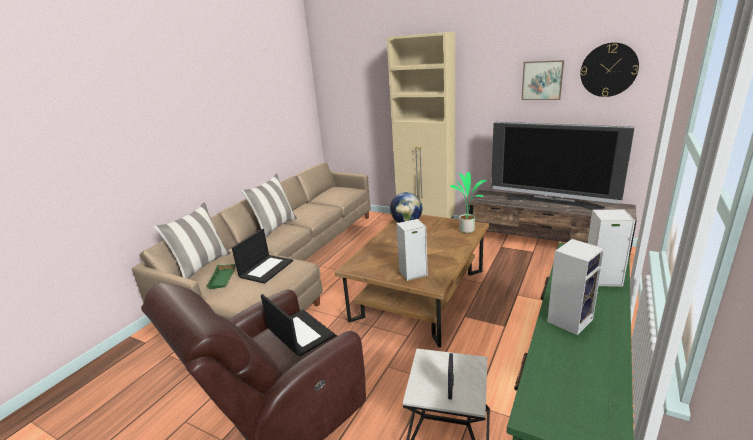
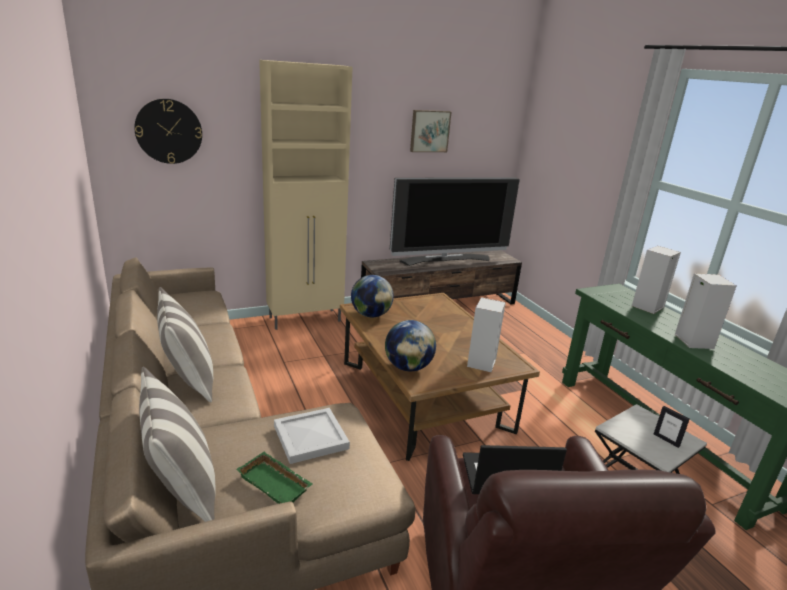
camera: 55 degrees left, 0 degrees up
laptop [232,229,293,284] -> white tray [274,408,350,464]
potted plant [450,172,487,233] -> none
wall clock [580,43,639,97] -> wall clock moved to [134,99,202,164]
none -> globe [385,320,436,371]

